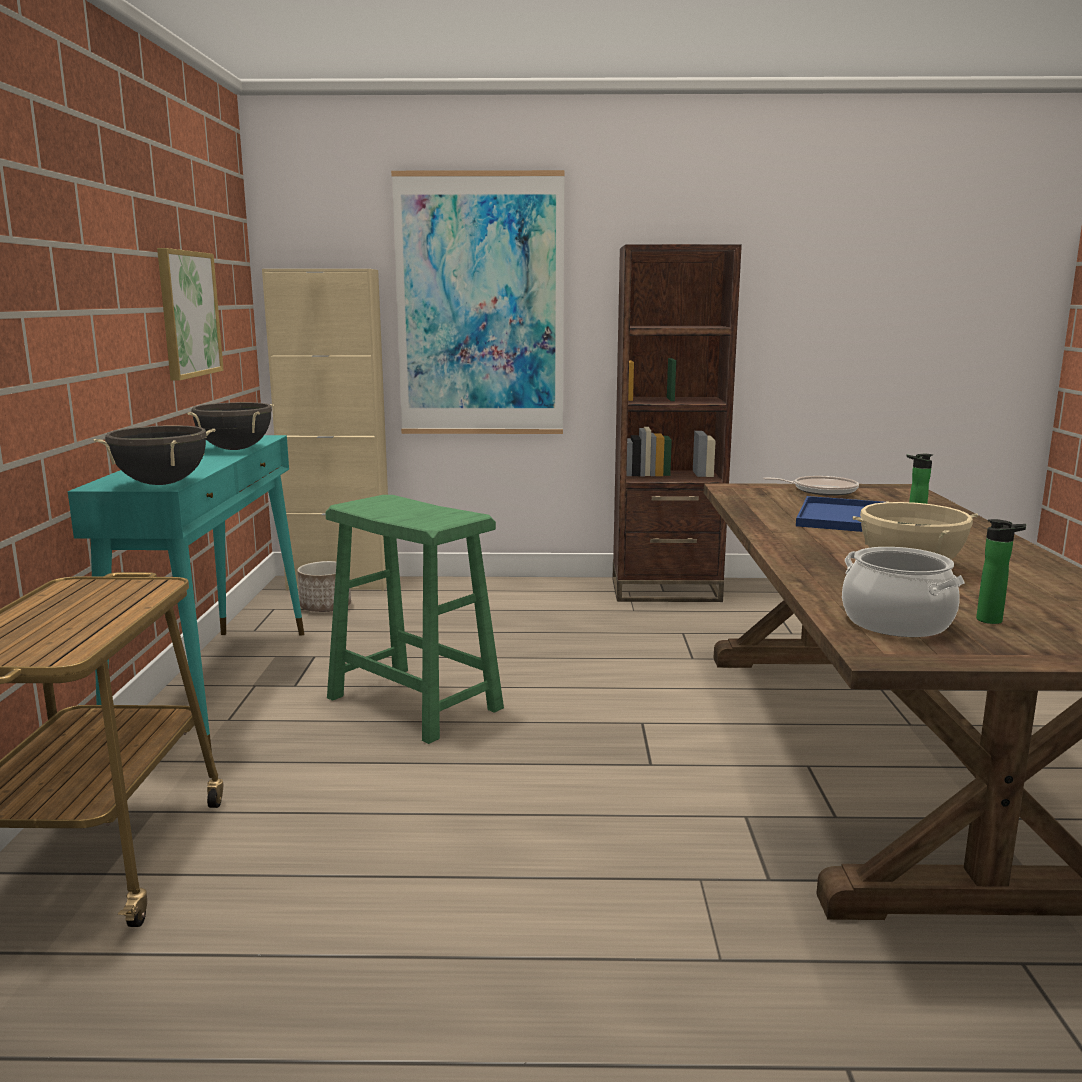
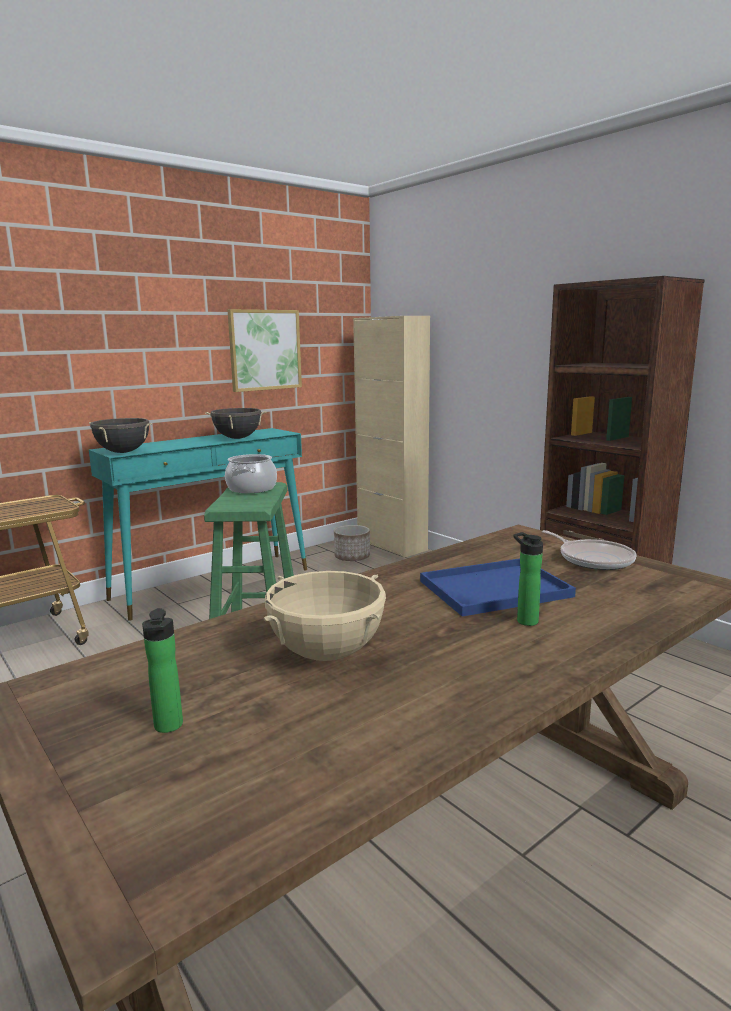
camera: 50 degrees right, 0 degrees up
picture [391,170,565,434] -> none
cooking pot [842,547,964,637] -> cooking pot moved to [225,454,277,493]

